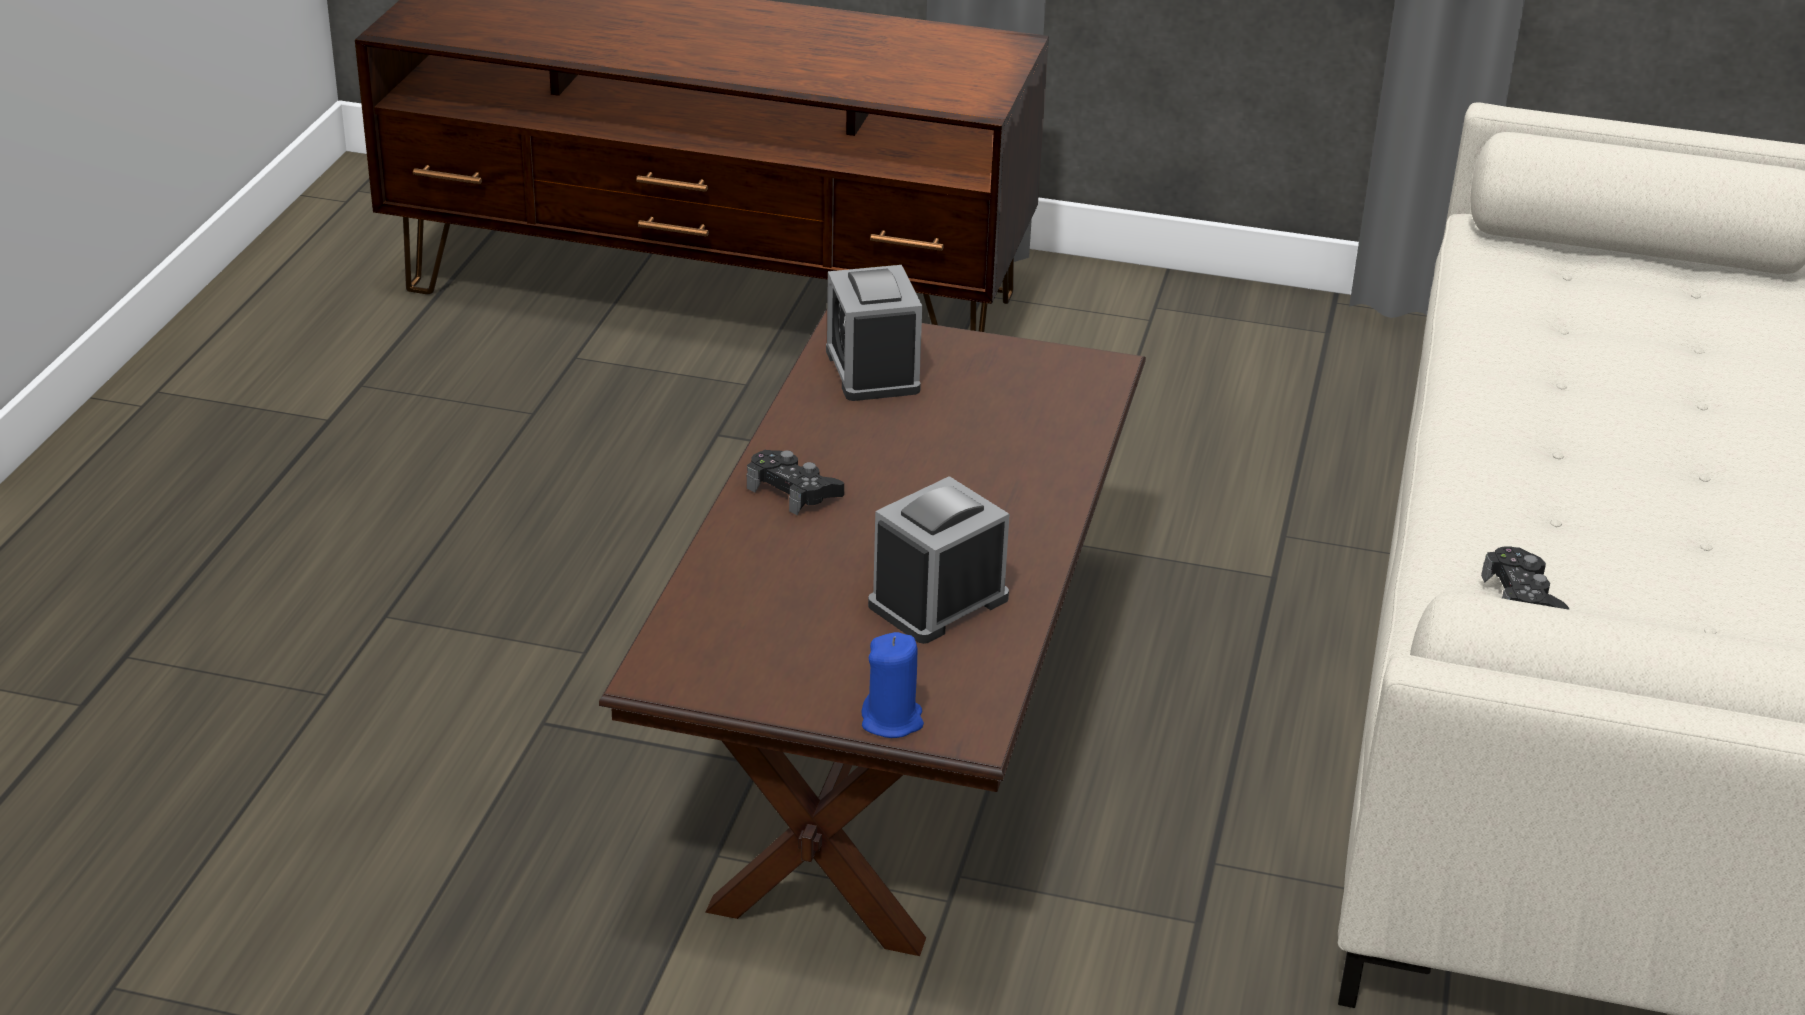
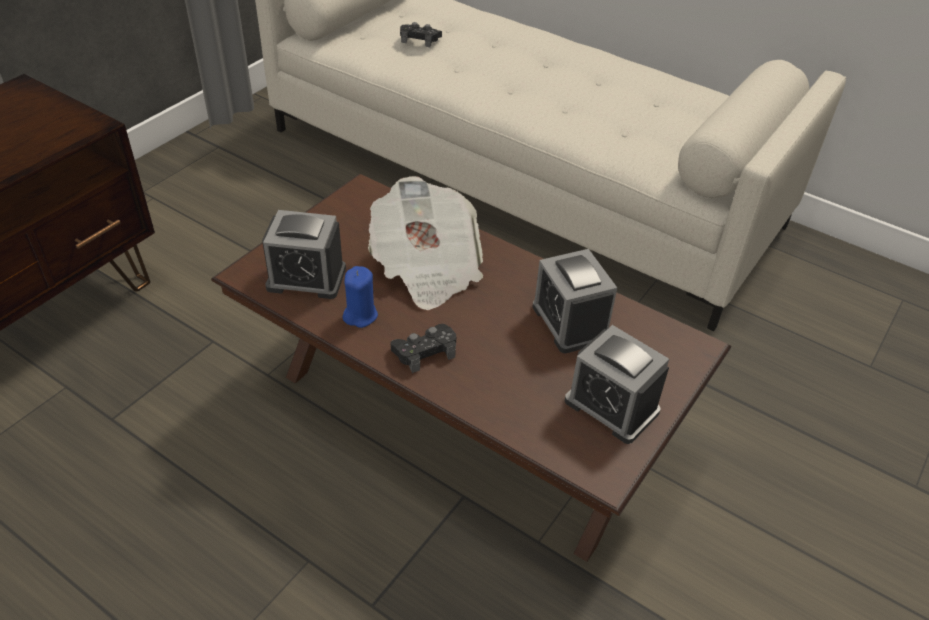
camera: 70 degrees left, 10 degrees up
blue candle [861,632,924,738] -> blue candle moved to [343,266,378,328]
black game controller [1481,546,1569,610] -> black game controller moved to [400,22,442,47]
none -> newspaper [368,176,483,310]
none -> alarm clock [565,325,669,444]

